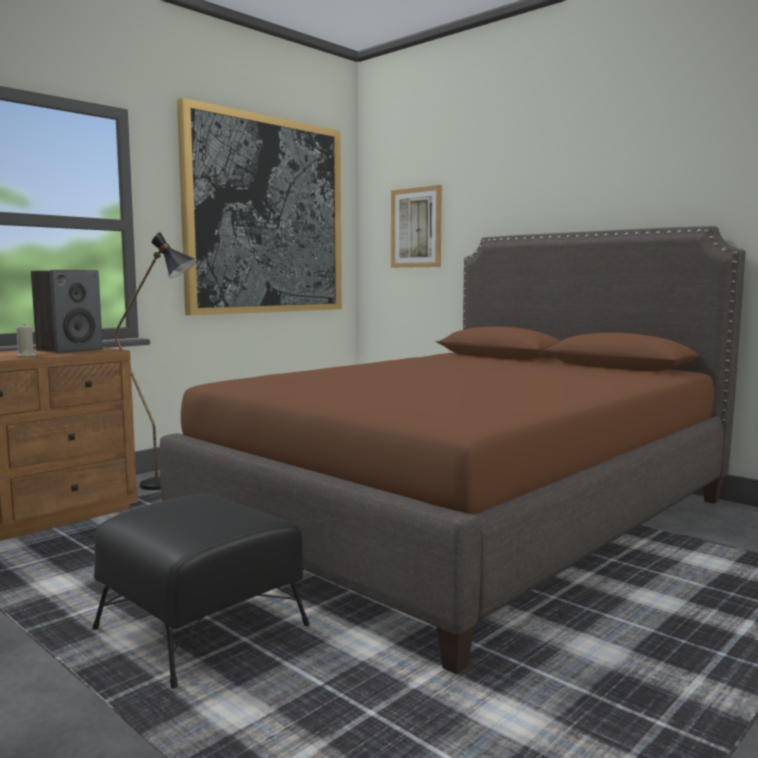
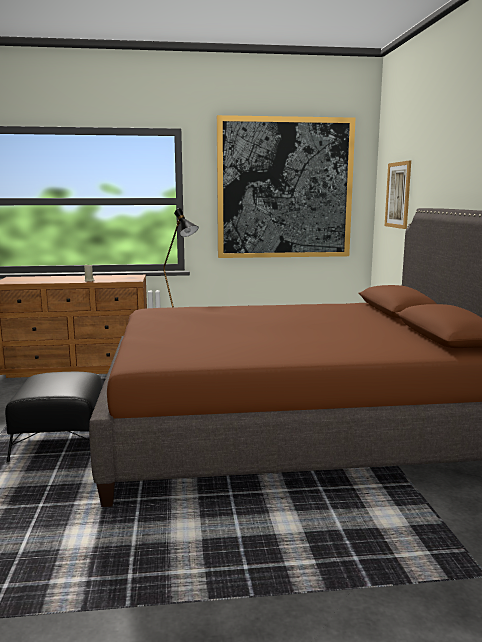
camera: 40 degrees right, 5 degrees up
speaker [31,270,103,354] -> none

